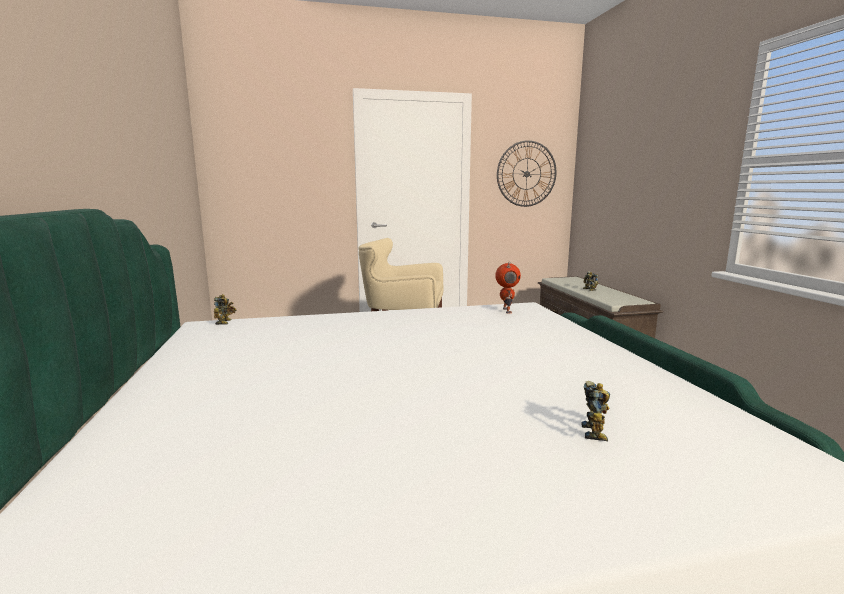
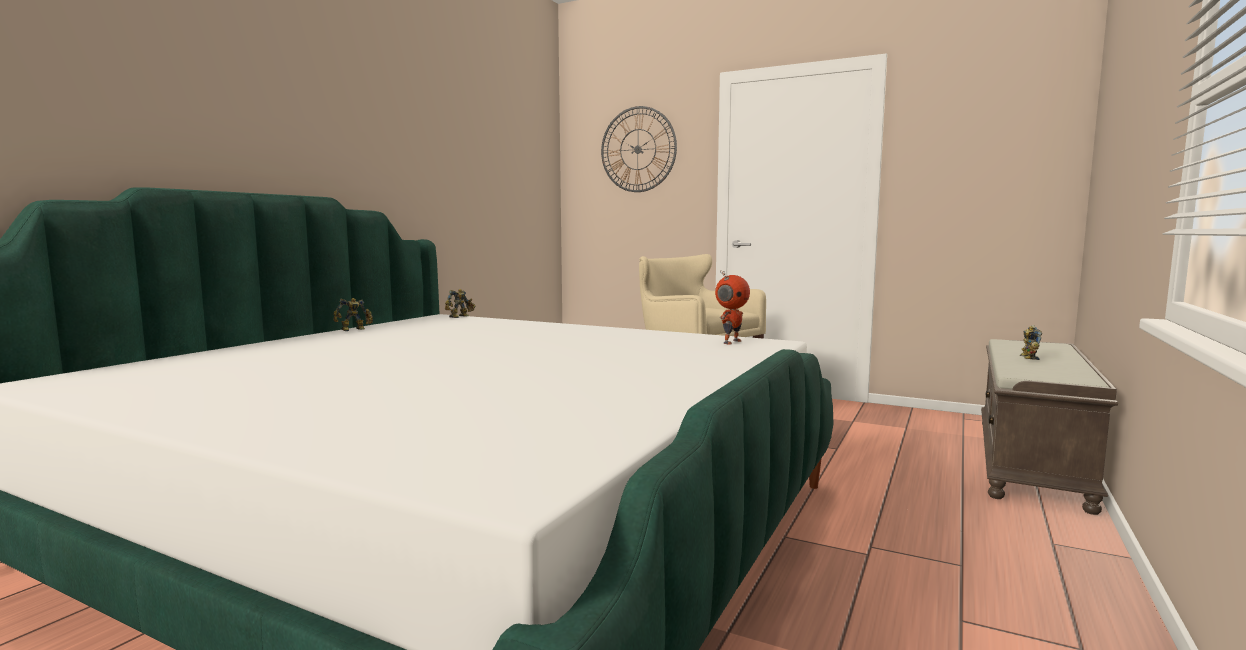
camera: 40 degrees right, 5 degrees down
wall clock [497,140,556,207] -> wall clock moved to [601,106,677,192]
toy robot [581,381,610,441] -> toy robot moved to [333,298,373,331]

